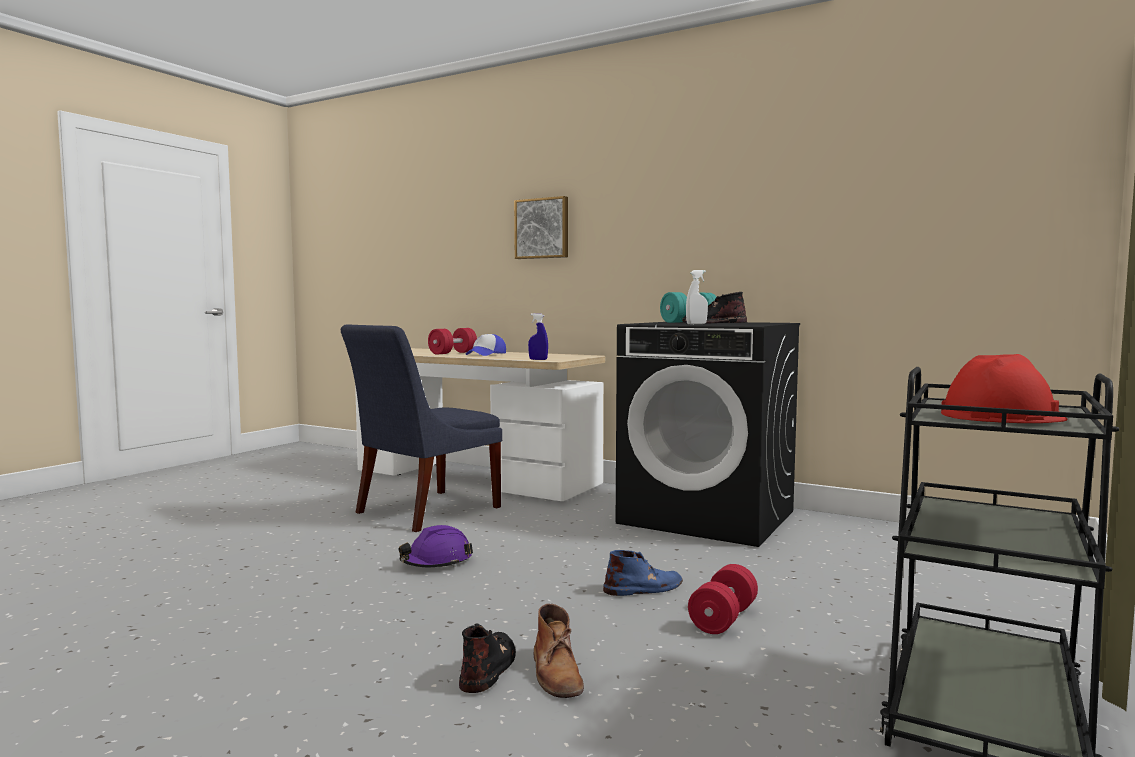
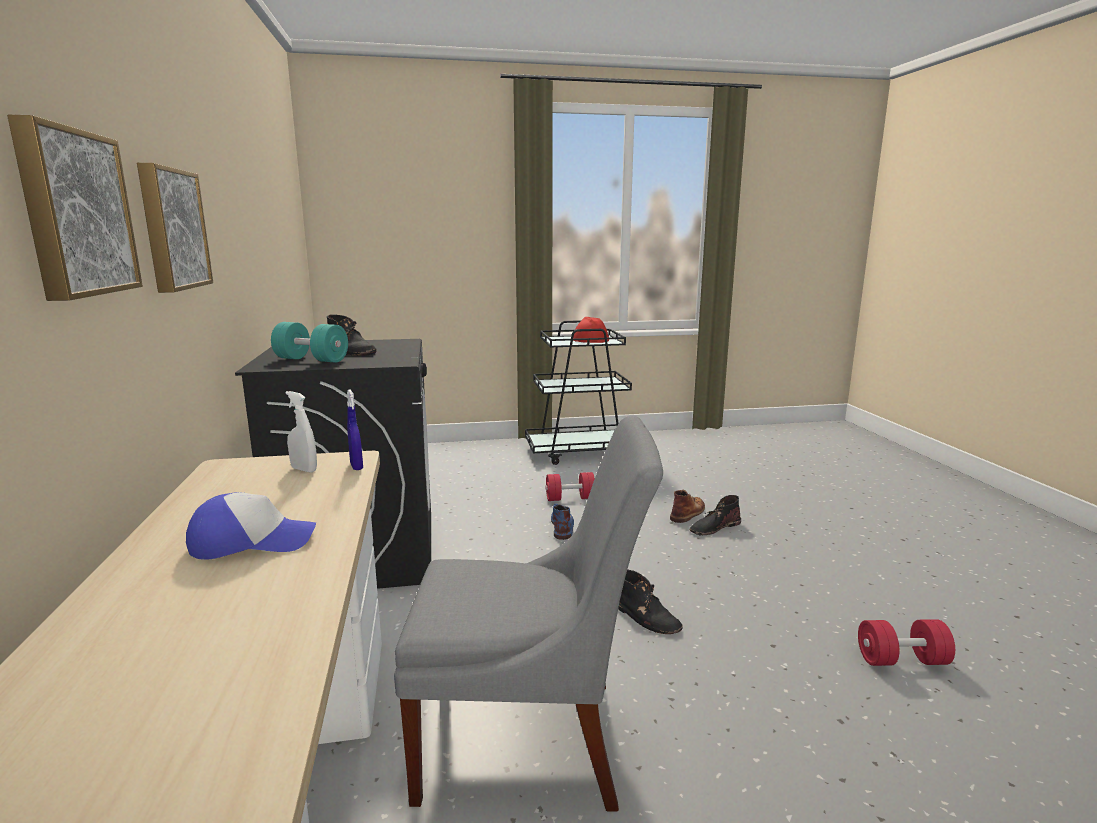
camera: 130 degrees left, 10 degrees up
blue chair [341,324,502,532] -> grey chair [394,416,663,812]
purple hard hat [398,525,473,567] -> black boot [618,569,683,634]
red dumbbell [428,328,477,354] -> red dumbbell moved to [858,619,955,666]
blue boot [603,550,683,596] -> blue boot turned 60 degrees clockwise [551,504,574,540]
white spray bottle [686,270,708,324] -> white spray bottle moved to [285,391,317,473]
none -> picture [137,163,213,293]

